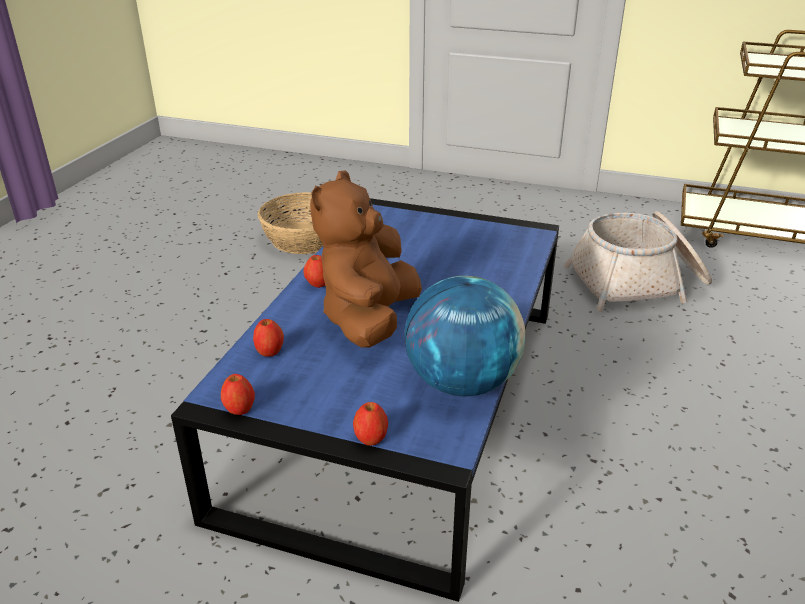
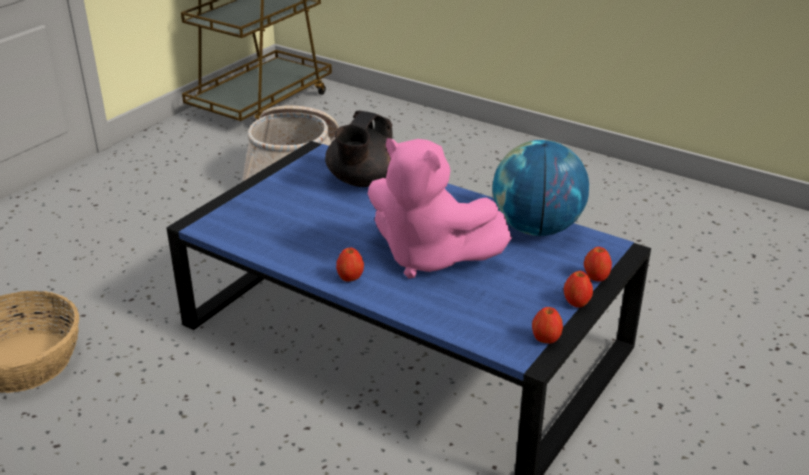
camera: 75 degrees left, 0 degrees up
apple [253,319,284,357] -> apple moved to [564,271,593,308]
brown plush toy [310,170,422,348] -> pink plush toy [368,138,512,278]
none -> black teapot [325,110,393,187]

